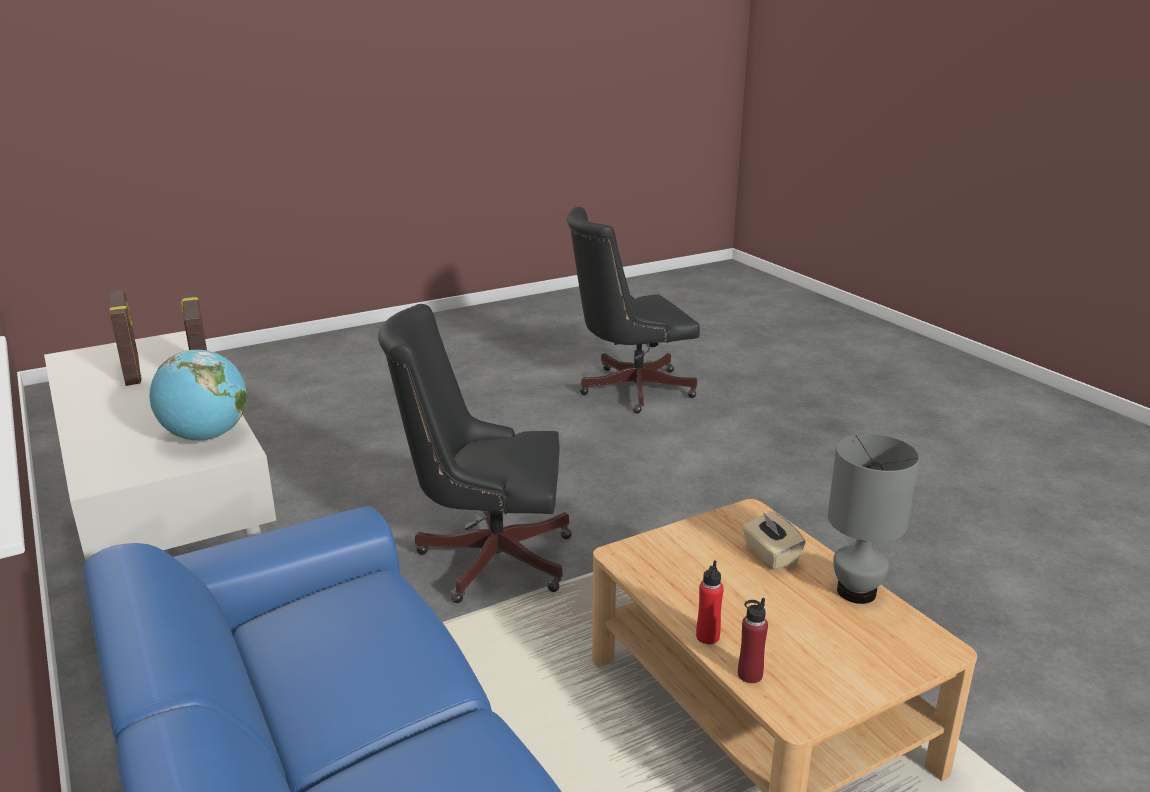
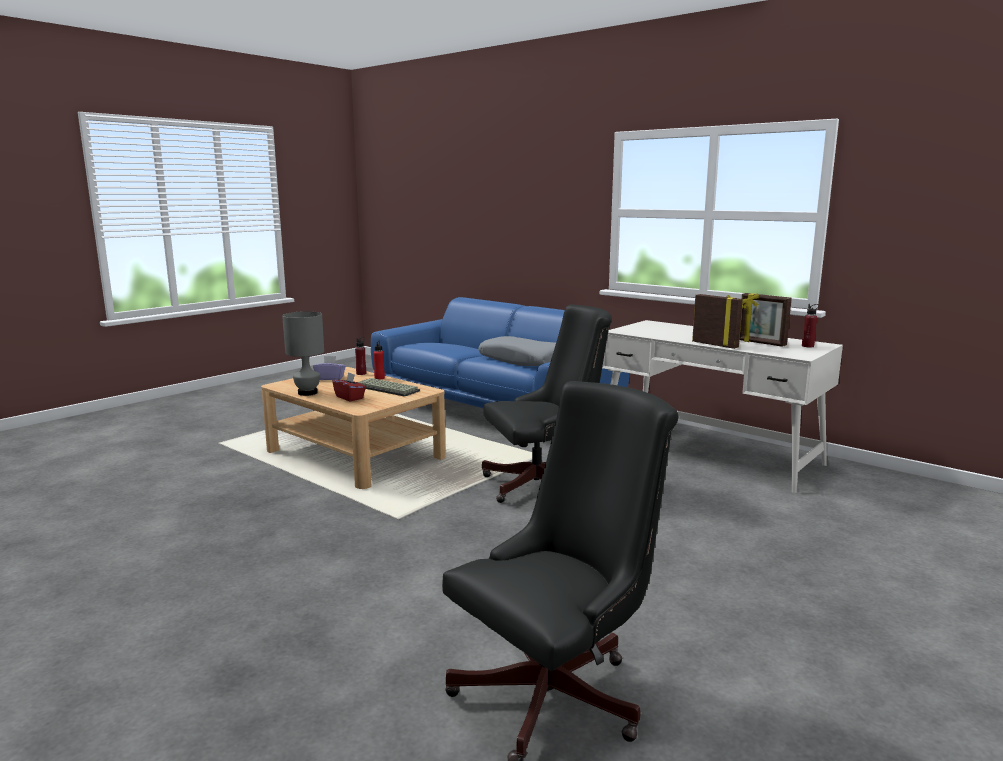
camera: 160 degrees right, 10 degrees down
globe [149,349,247,440] -> none
beige tissue box [742,512,806,570] -> red tissue box [332,372,366,402]
none -> purple tissue box [313,356,346,380]
none -> keyboard [358,378,420,397]
none -> grey pillow [478,336,556,366]
none -> red bottle [802,304,819,347]

